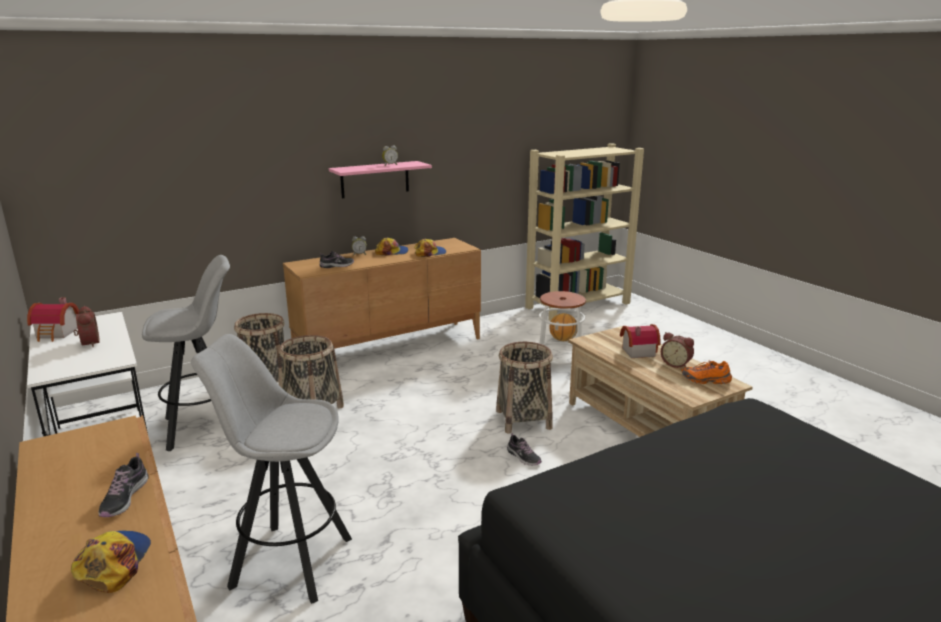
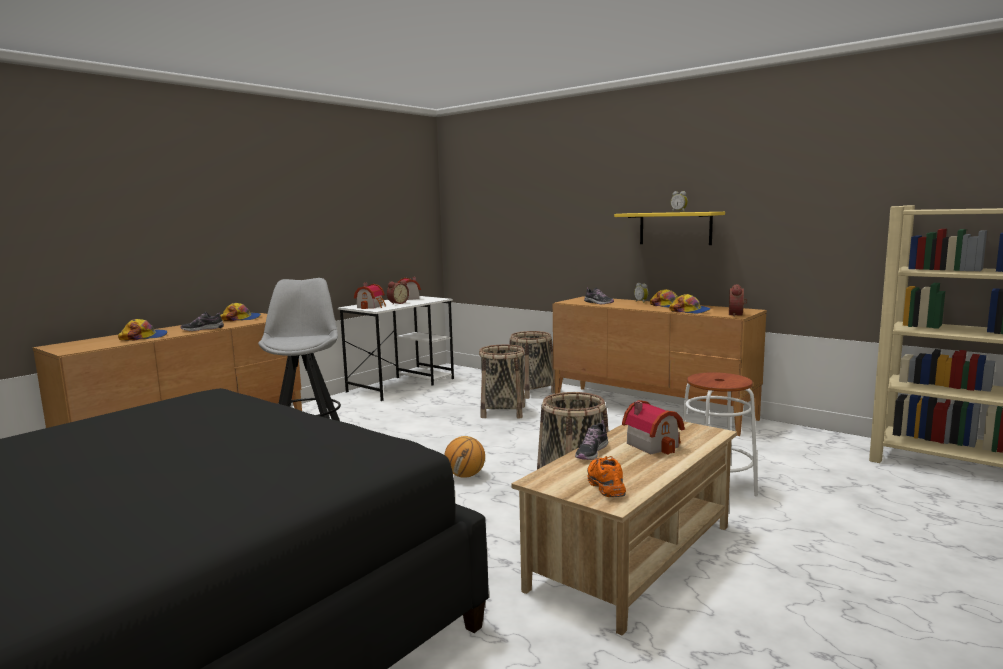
camera: 70 degrees right, 10 degrees down
grey stool [142,255,230,451] -> none
pink shelf [329,161,432,198] -> yellow shelf [614,212,725,245]
shoe [507,433,542,465] -> shoe moved to [575,420,608,460]
basketball [549,313,577,341] -> basketball moved to [444,436,485,478]
alarm clock [661,332,694,368] -> alarm clock moved to [729,284,747,317]
none -> cap [220,303,261,321]
none -> toy house [354,283,386,309]

